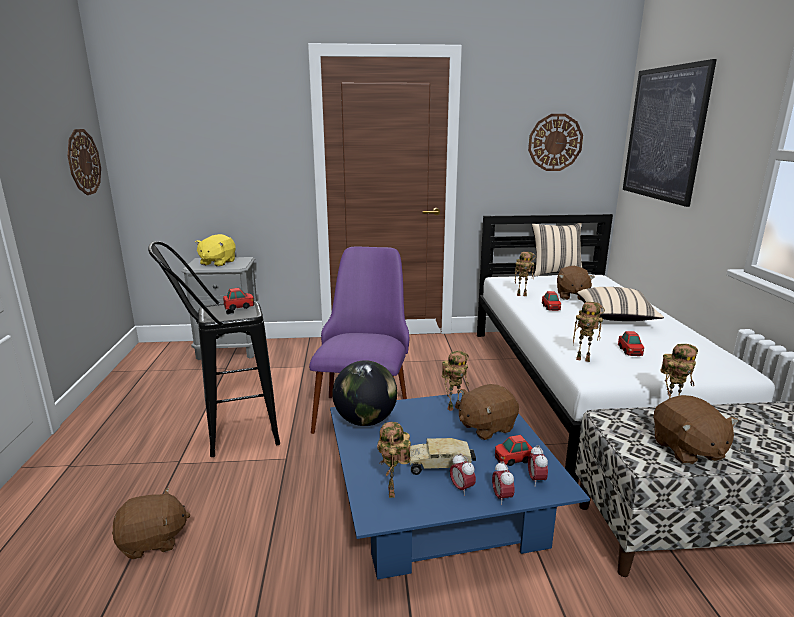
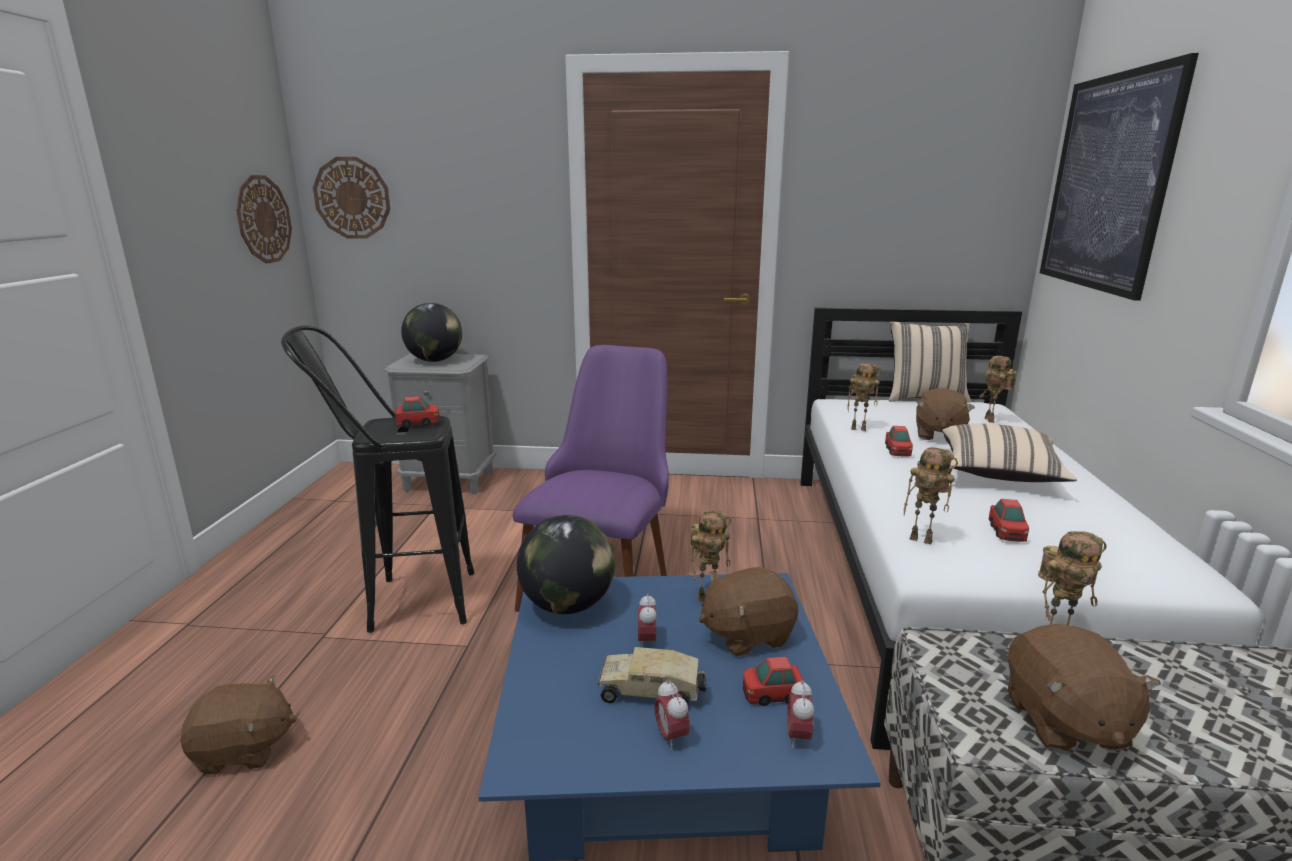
camera: 10 degrees right, 0 degrees up
yellow plush toy [195,234,236,267] -> globe [401,303,462,362]
toy robot [377,422,411,498] -> toy robot moved to [979,356,1017,423]
alarm clock [492,461,514,505] -> alarm clock moved to [638,593,657,648]
wall clock [528,114,583,171] -> wall clock moved to [313,157,390,239]

